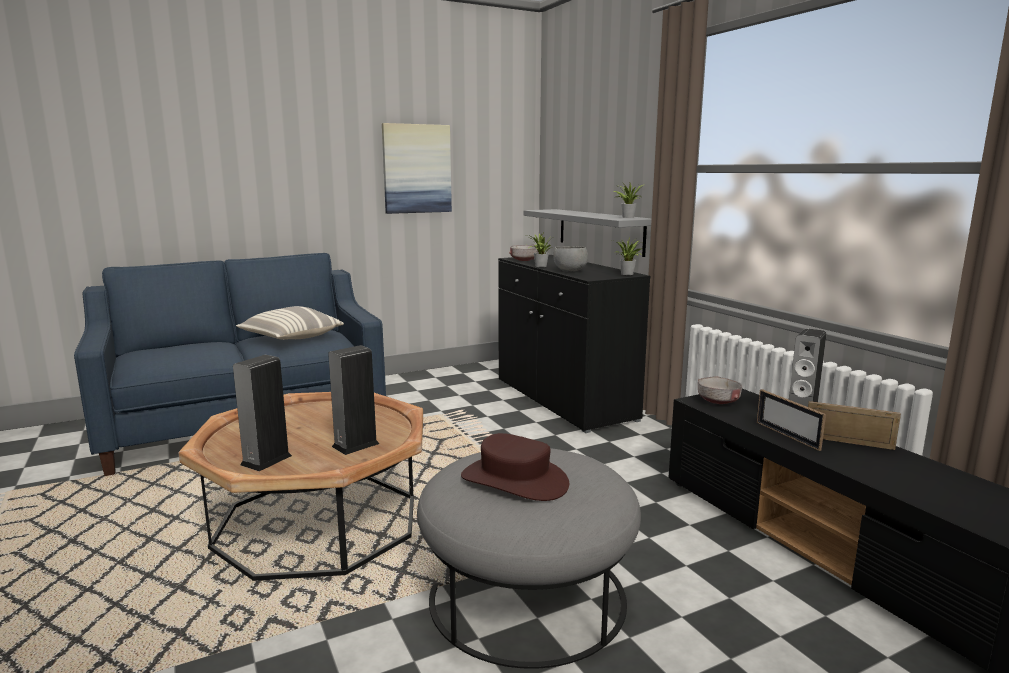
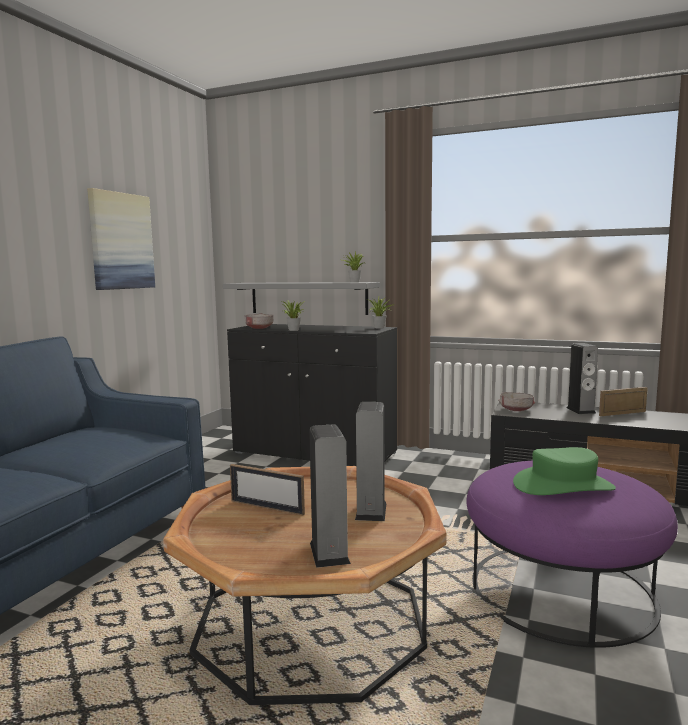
camera: 40 degrees left, 5 degrees down
pillow [236,306,344,340] -> none
grey ottoman [417,448,641,669] -> purple ottoman [467,461,678,648]
brown hat [461,433,569,501] -> green hat [513,447,616,495]
grey bowl [553,246,588,272] -> none
picture frame [756,389,826,451] -> picture frame moved to [230,464,305,515]

